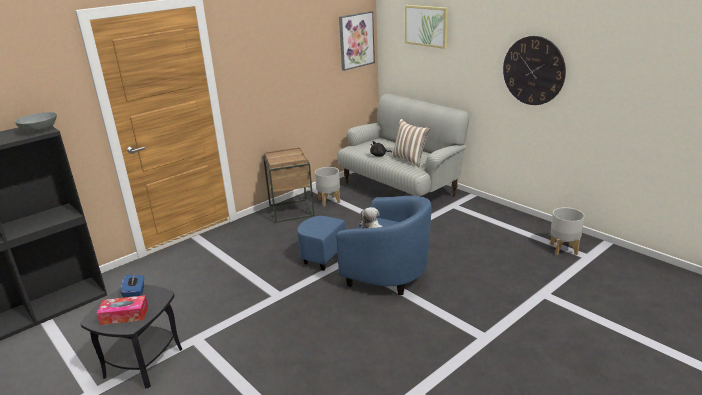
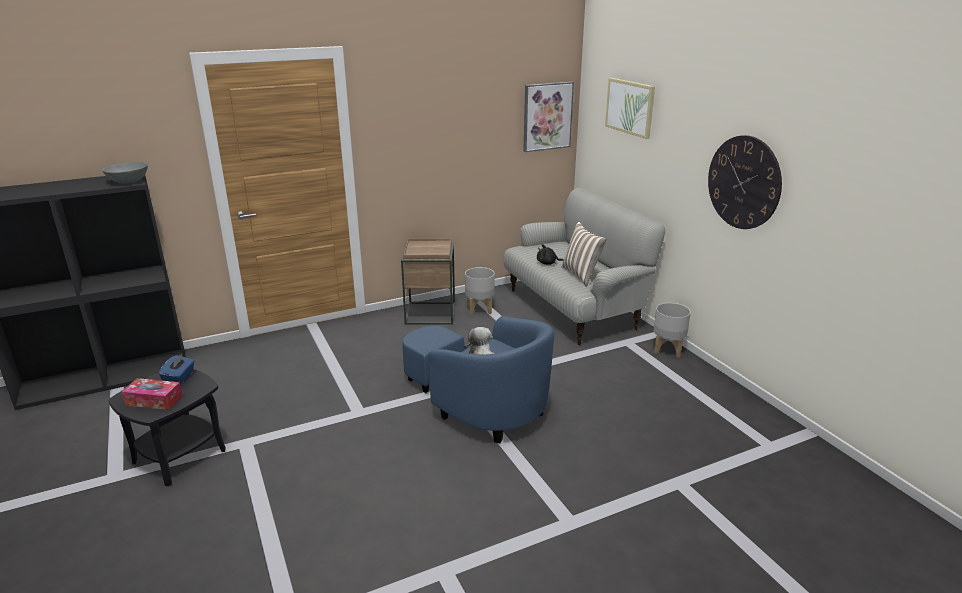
camera: 15 degrees right, 0 degrees up
grey planter [550,207,585,255] -> grey planter moved to [654,303,691,358]

